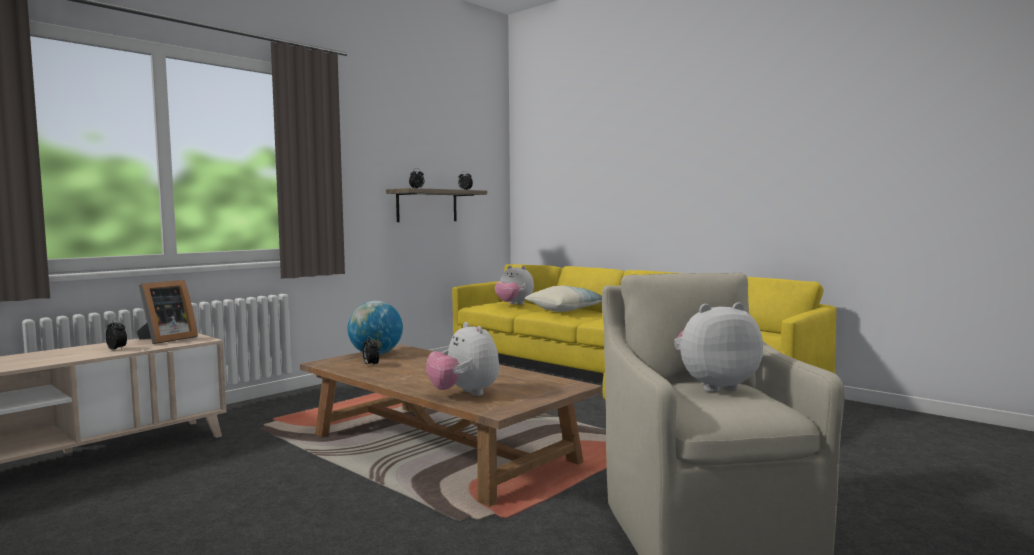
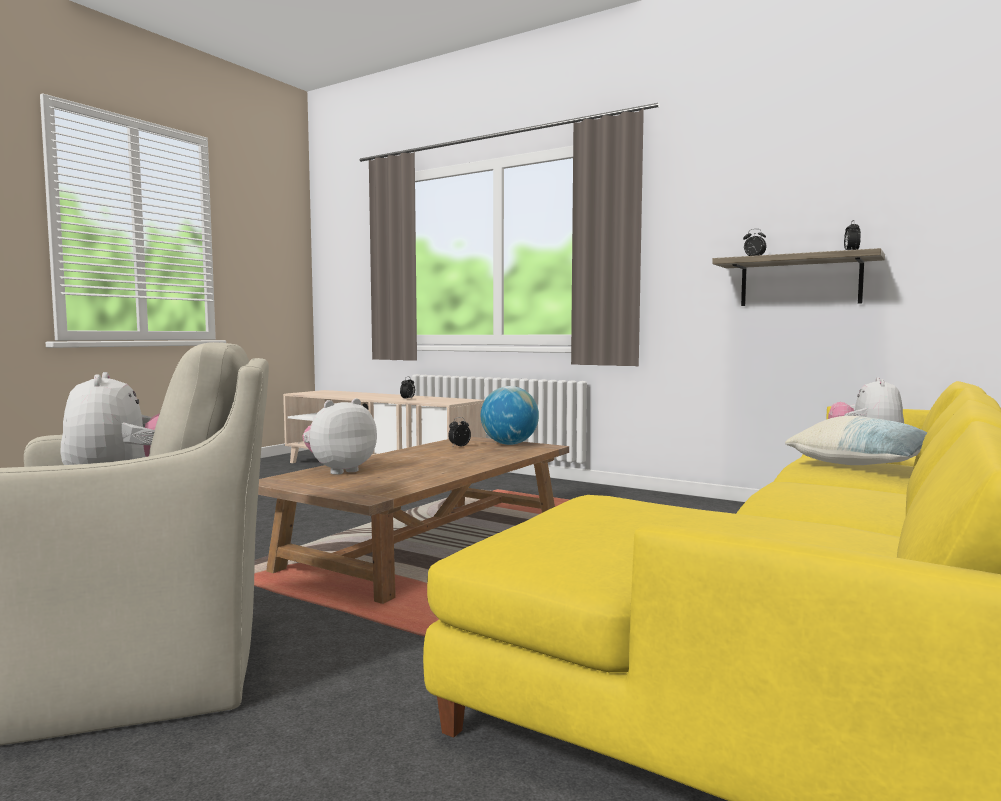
camera: 80 degrees right, 0 degrees up
picture frame [136,280,198,344] -> none

